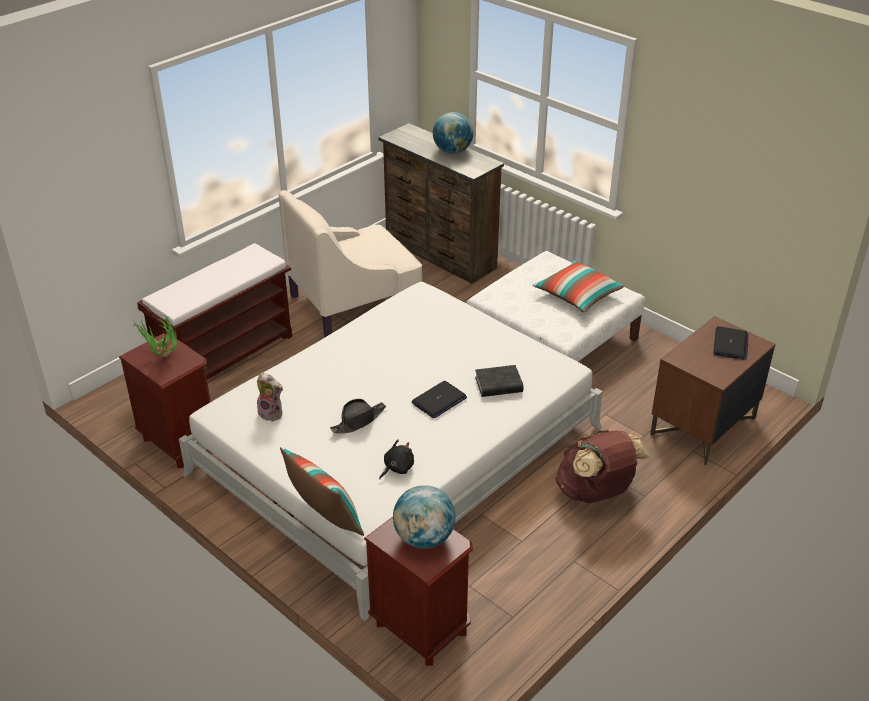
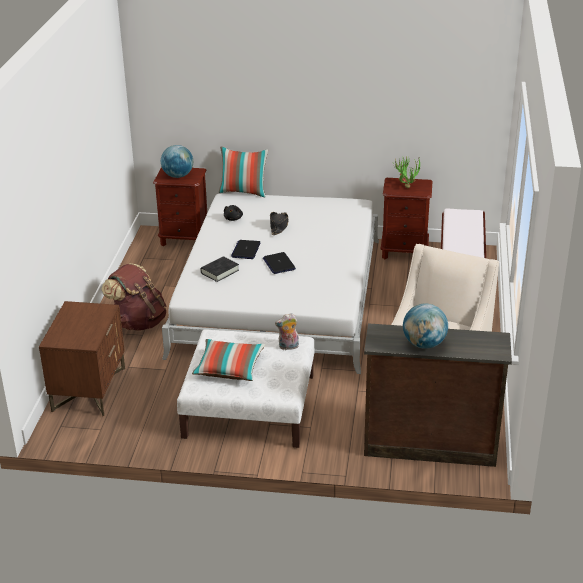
camera: 145 degrees right, 5 degrees down
plush toy [257,372,283,421] -> plush toy moved to [275,313,299,350]
laptop [713,326,749,360] -> laptop moved to [263,252,296,274]

